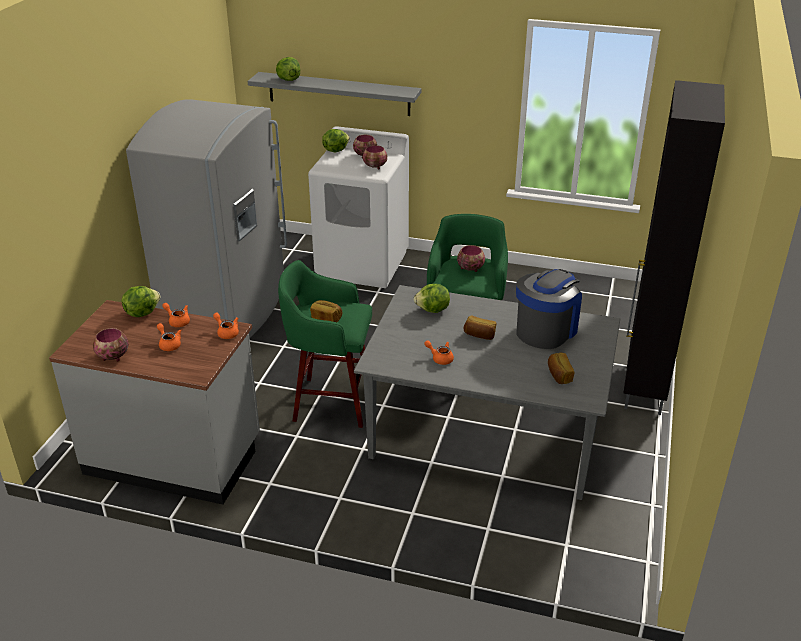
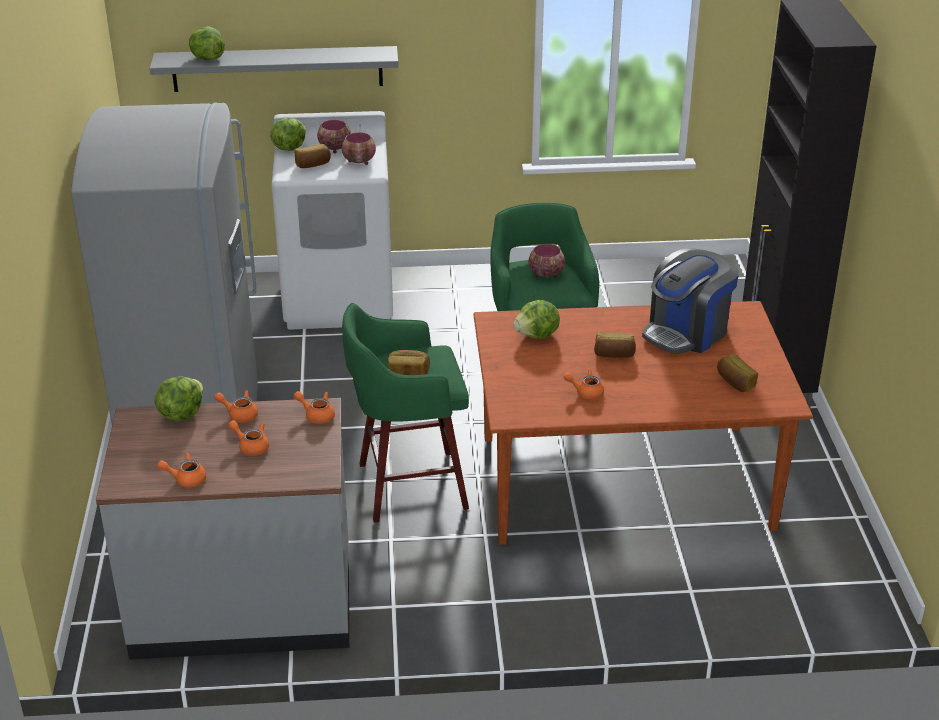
camera: 20 degrees left, 0 degrees up
bowl [93,328,129,361] -> orange teapot [157,452,206,487]
grey dining table [354,285,620,500] -> brown dining table [473,301,813,545]
coffee machine [516,269,582,349] -> coffee machine turned 150 degrees counterclockwise [642,248,739,354]
none -> bread [295,144,331,168]

